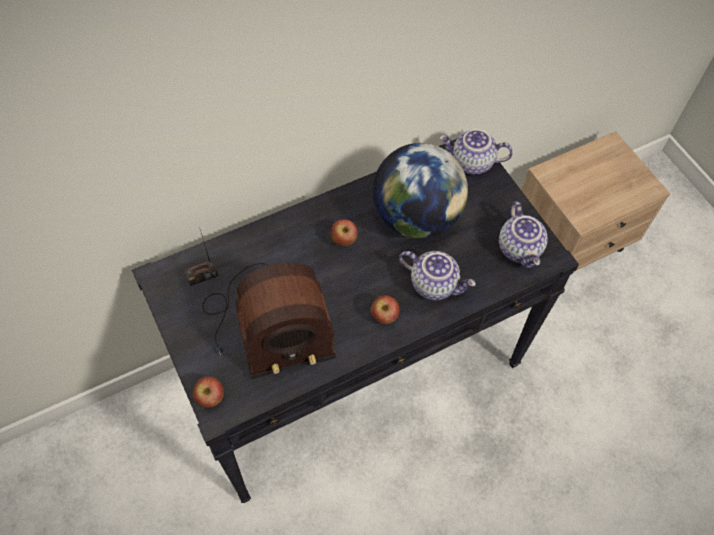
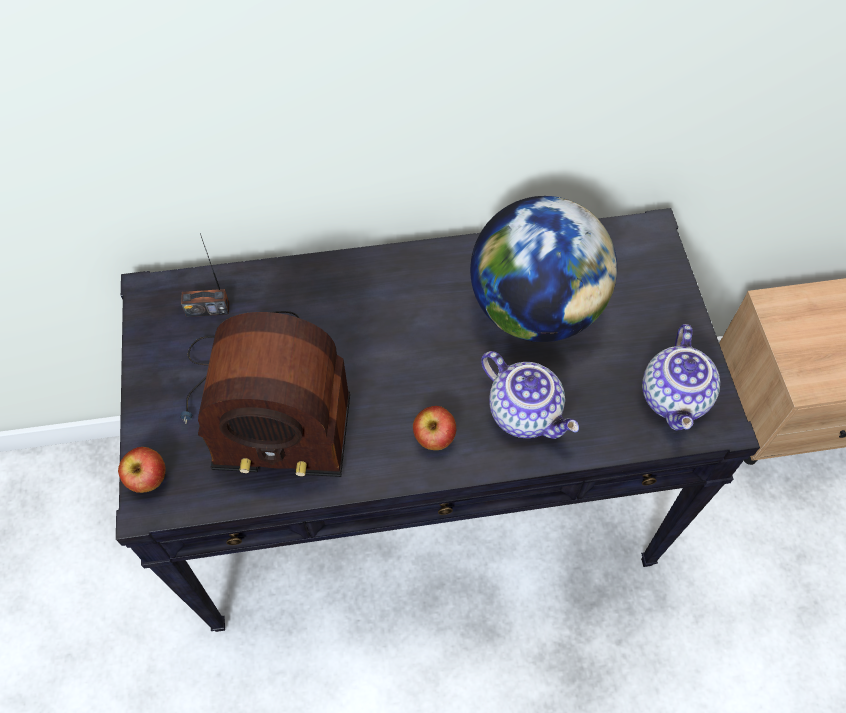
camera: 20 degrees right, 0 degrees up
apple [331,219,358,246] -> none
teapot [439,129,513,175] -> none

